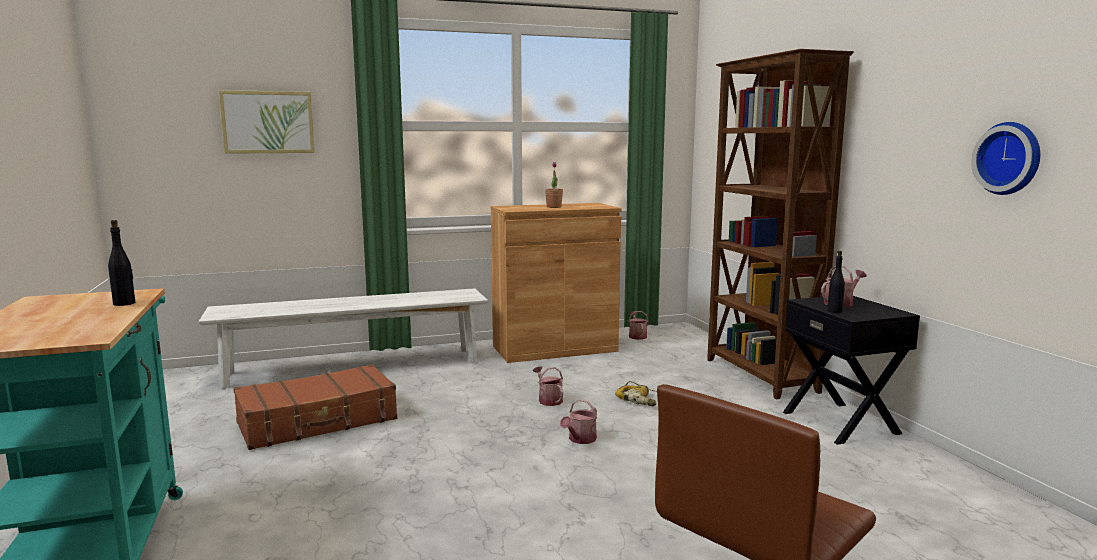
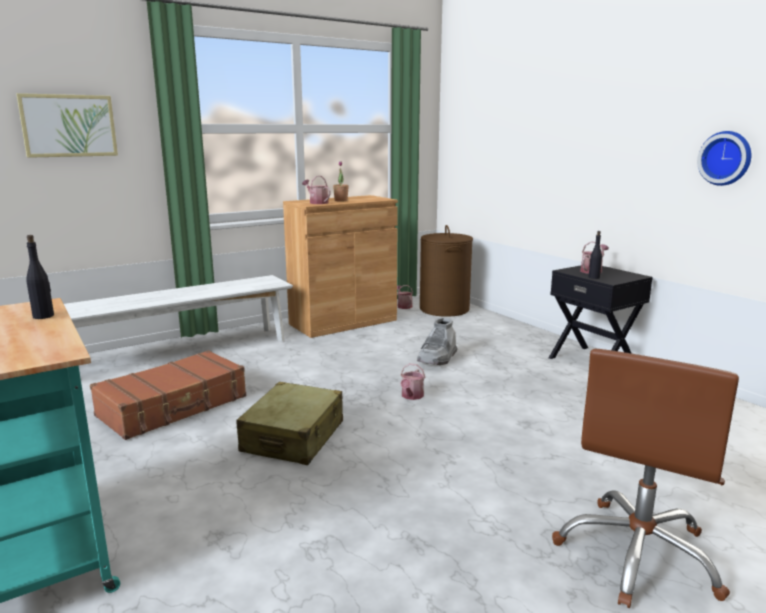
camera: 15 degrees left, 5 degrees up
watering can [533,366,563,406] -> watering can moved to [302,176,331,204]
power drill [615,381,657,406] -> grey boot [417,317,457,365]
brown bookcase [707,49,854,399] -> none
none -> beige suitcase [236,382,343,465]
none -> brown laundry basket [420,225,473,317]

